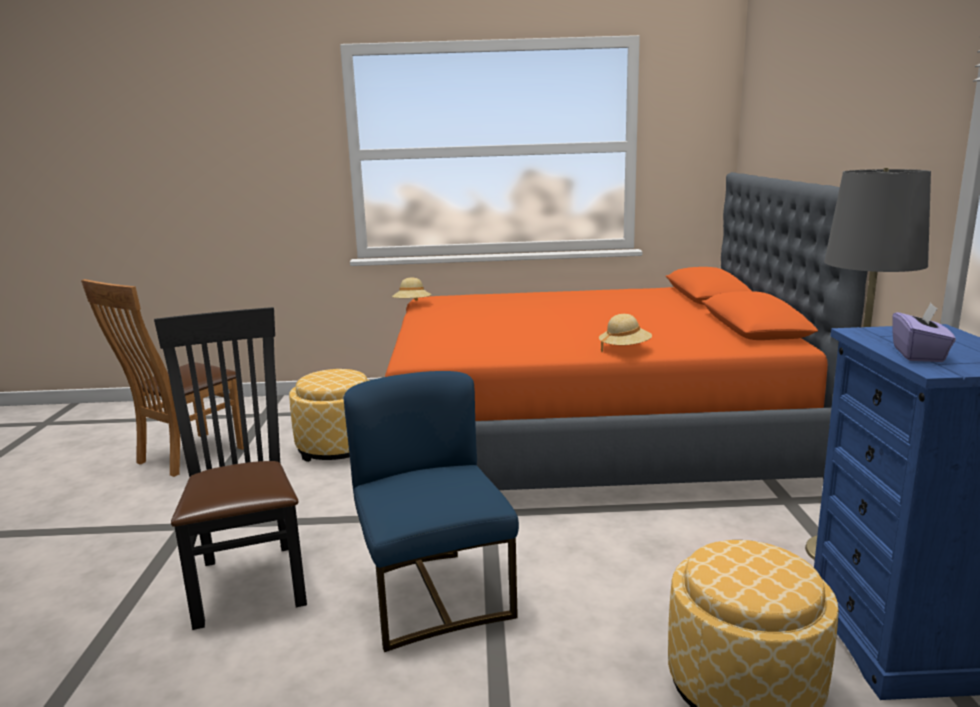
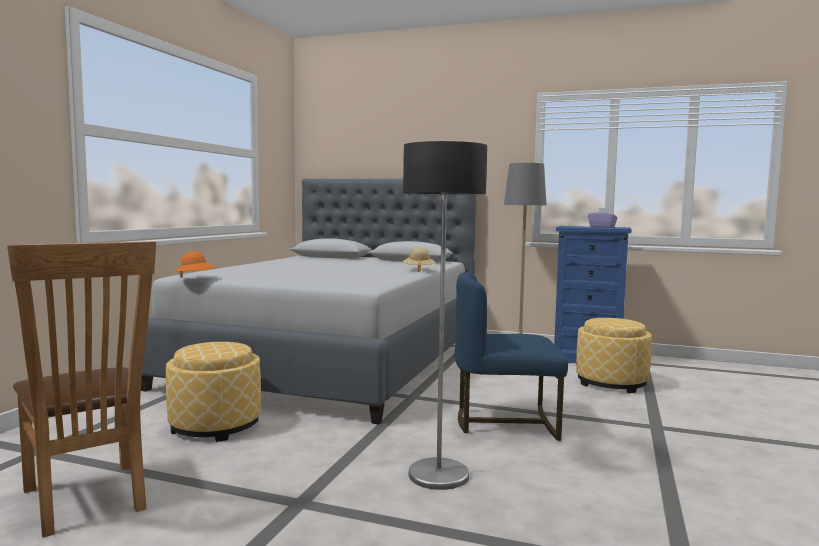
camera: 70 degrees left, 10 degrees down
black chair [154,307,307,630] -> floor lamp [403,141,487,490]
orange bed [385,172,868,490] -> grey bed [141,179,476,425]
beige hat [392,278,431,301] -> orange hat [175,252,216,278]

